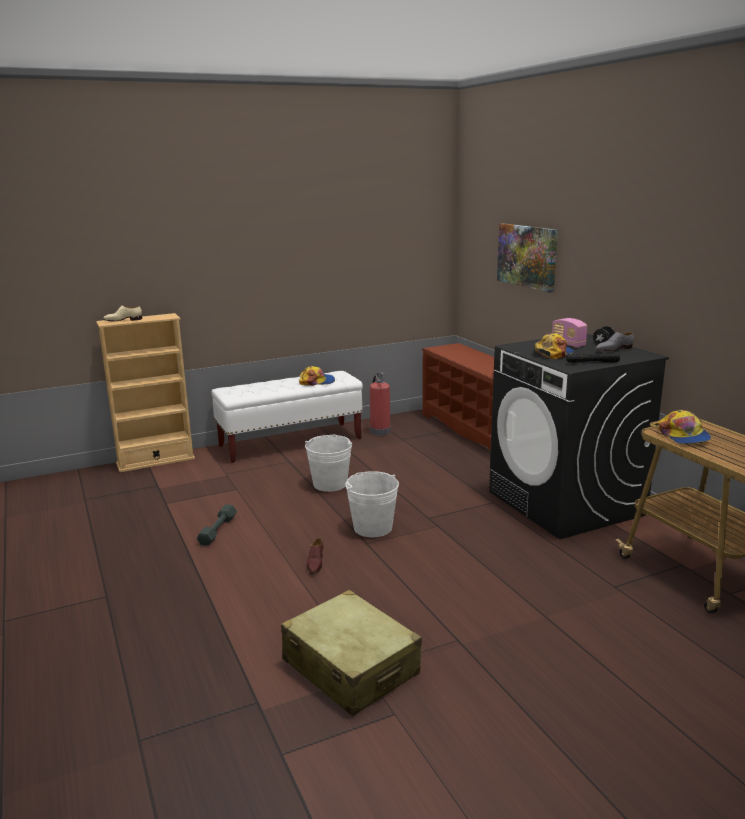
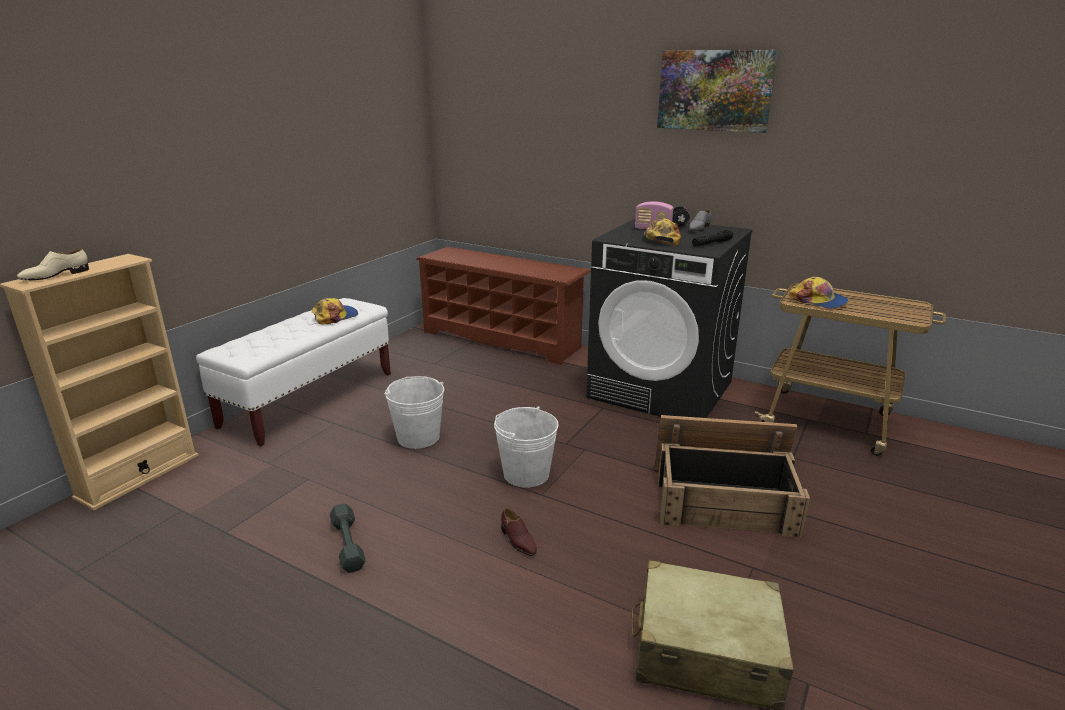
camera: 35 degrees left, 5 degrees up
fire extinguisher [370,372,391,436] -> none
picture [497,223,558,293] -> picture moved to [657,50,778,133]
none -> crate [655,415,810,538]

